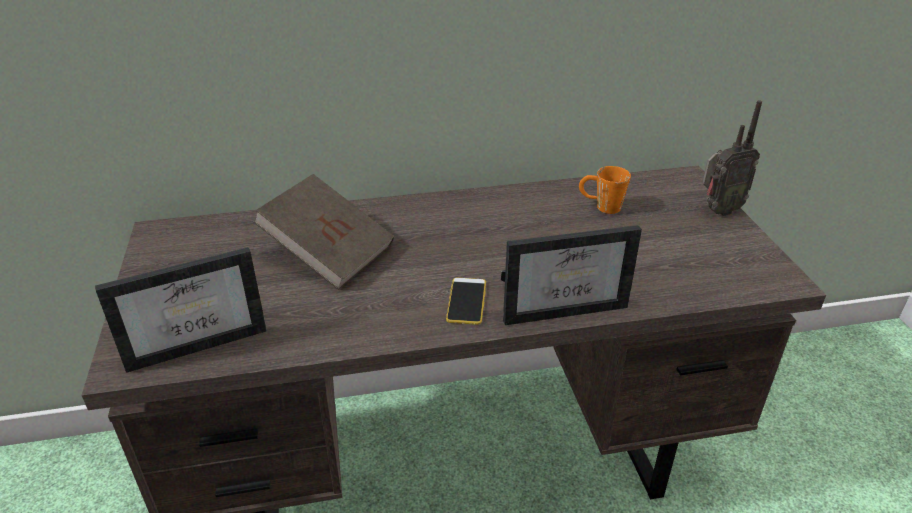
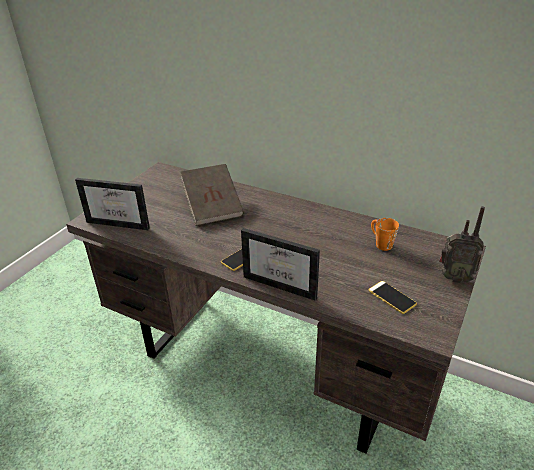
camera: 40 degrees right, 0 degrees up
none -> phone [369,281,417,314]

